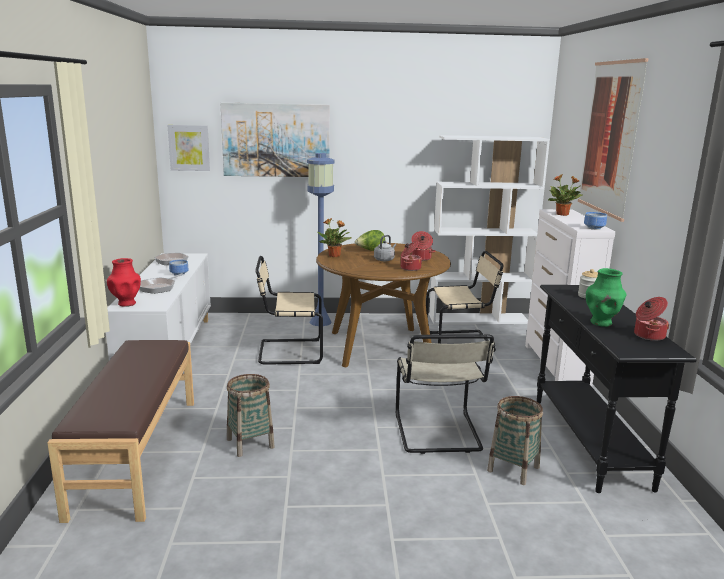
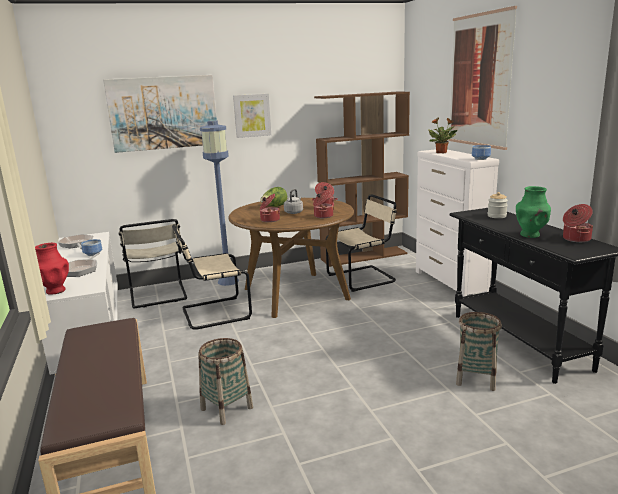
camera: 15 degrees left, 0 degrees up
picture [167,125,210,171] -> picture moved to [233,94,271,138]
potted plant [317,218,351,257] -> none
beige chair [395,334,495,454] -> beige chair moved to [119,219,187,308]
white bookcase [429,135,550,324] -> brown bookcase [314,92,410,267]
none -> cooking pot [260,194,280,222]

